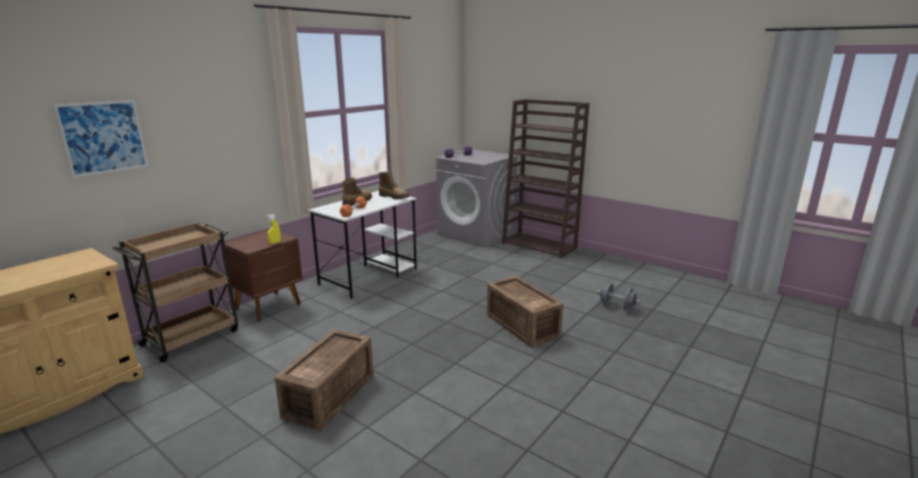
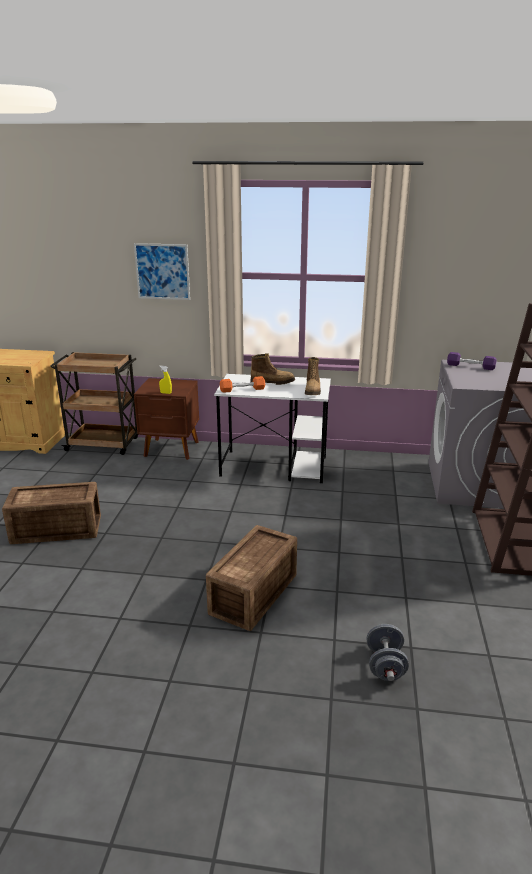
camera: 60 degrees right, 5 degrees up
picture [53,100,148,178] -> picture moved to [134,243,190,300]

